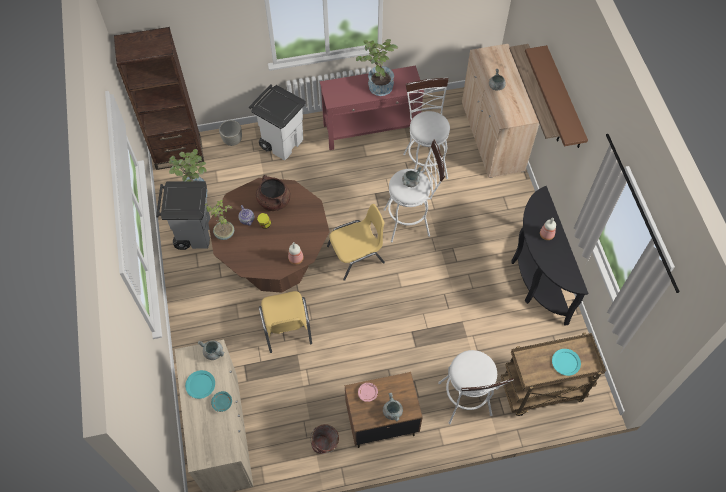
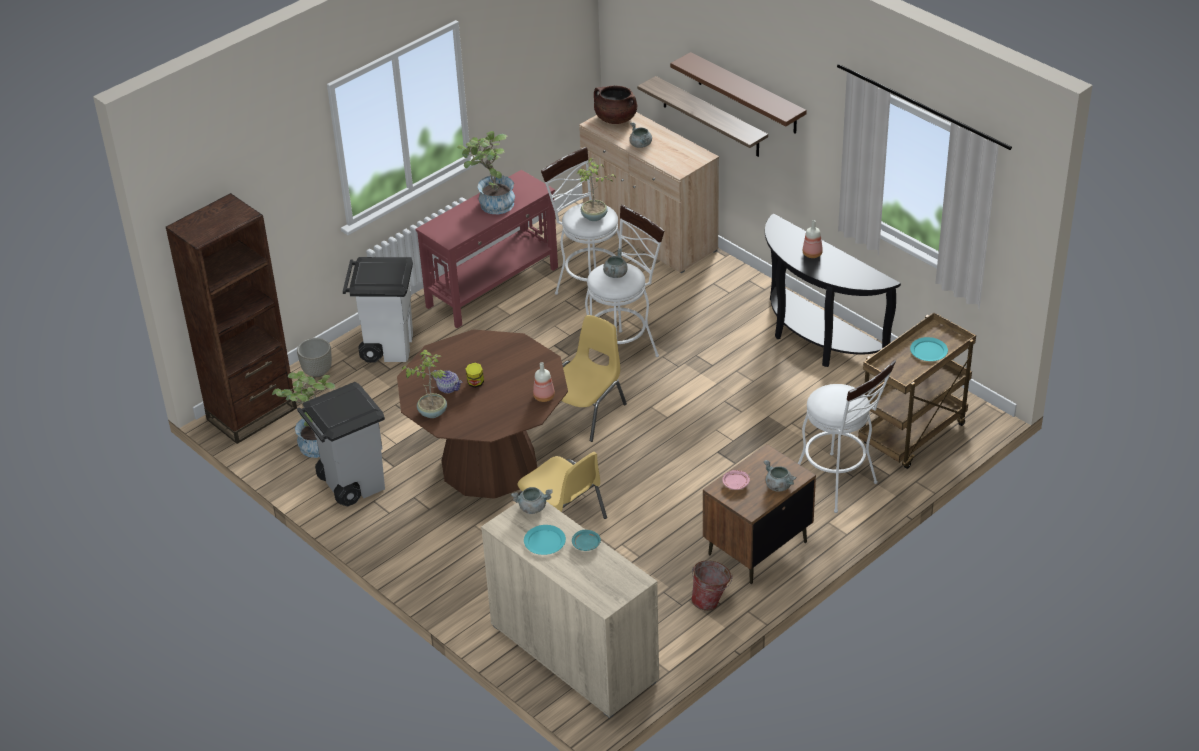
camera: 30 degrees left, 20 degrees down
brown cooking pot [256,175,290,211] -> brown cooking pot moved to [594,86,637,124]
none -> potted plant [577,158,615,221]

